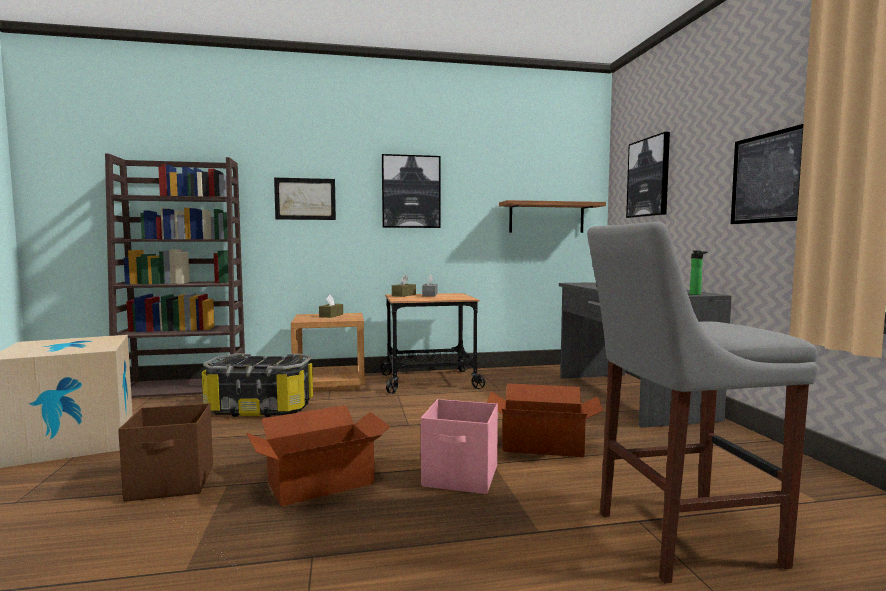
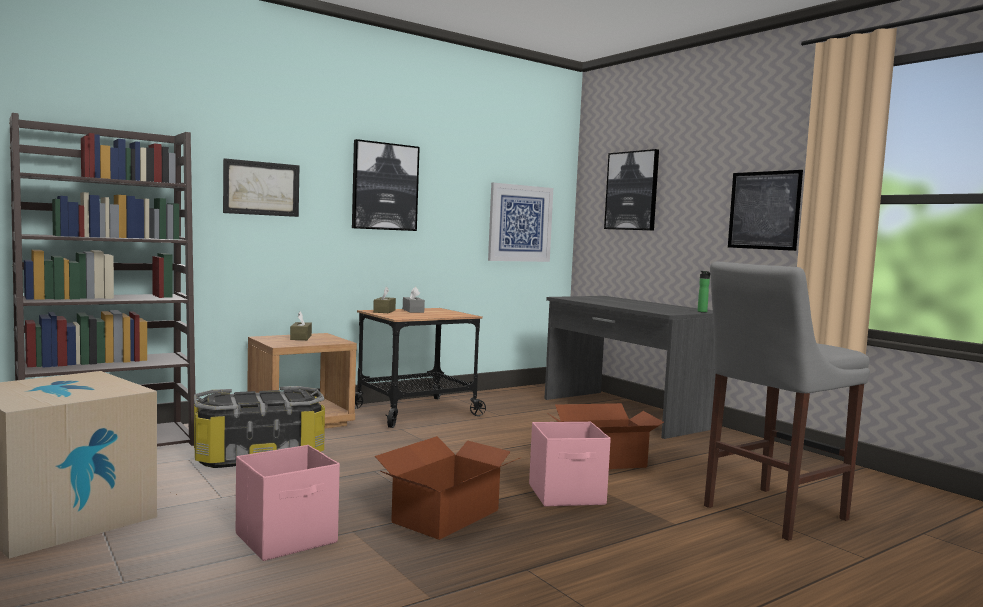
camera: 25 degrees left, 0 degrees up
brown storage box [118,403,213,502] -> pink storage box [236,445,340,561]
shelf [499,200,606,233] -> picture [488,183,553,262]

